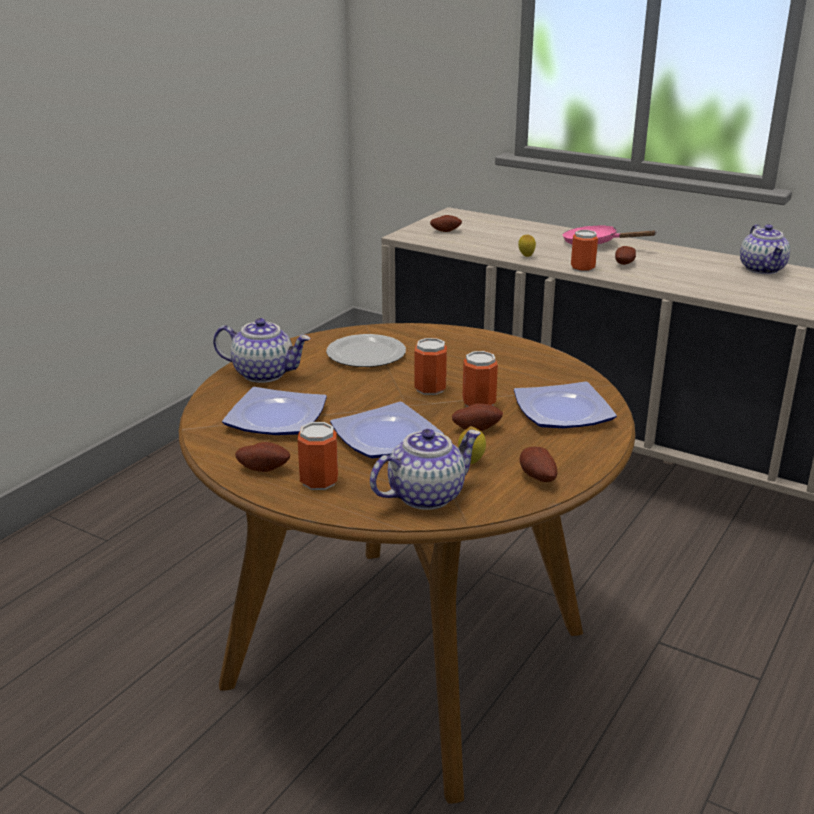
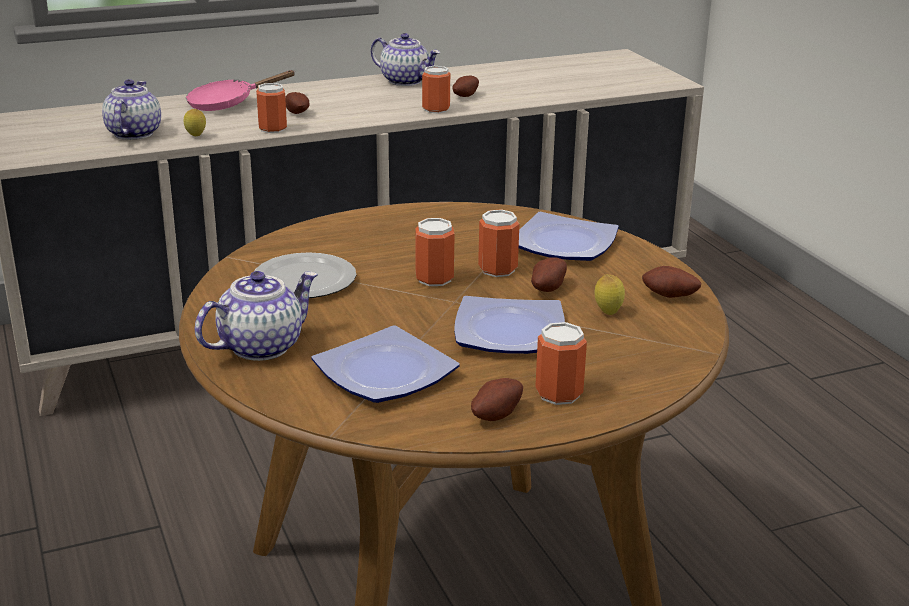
camera: 55 degrees left, 0 degrees up
teapot [370,429,481,510] -> teapot moved to [102,79,161,140]
potato [430,215,462,232] -> potato moved to [452,76,479,97]
none -> can [422,66,450,113]

